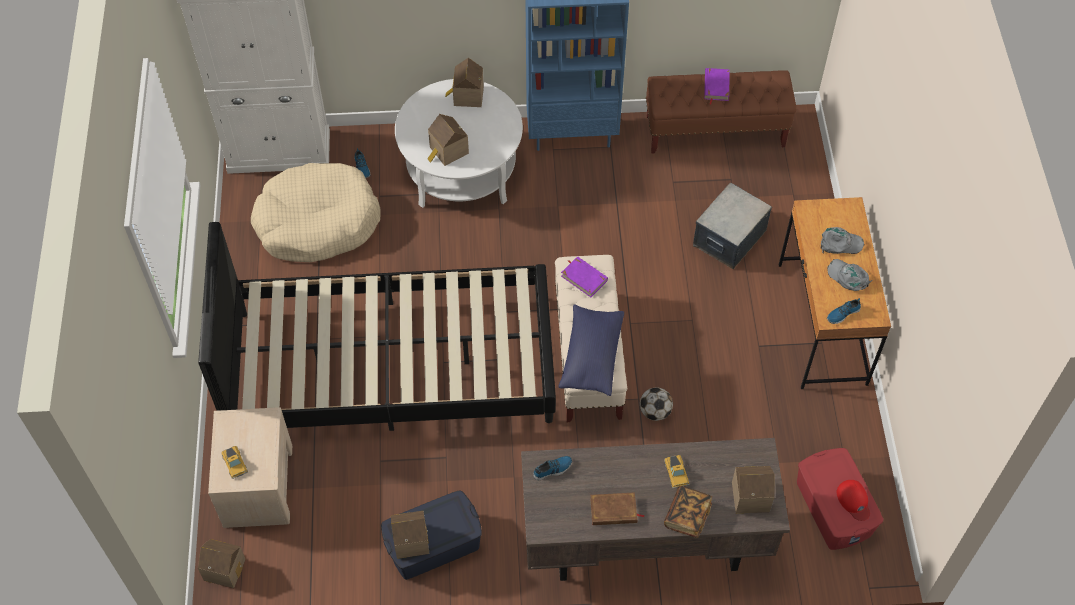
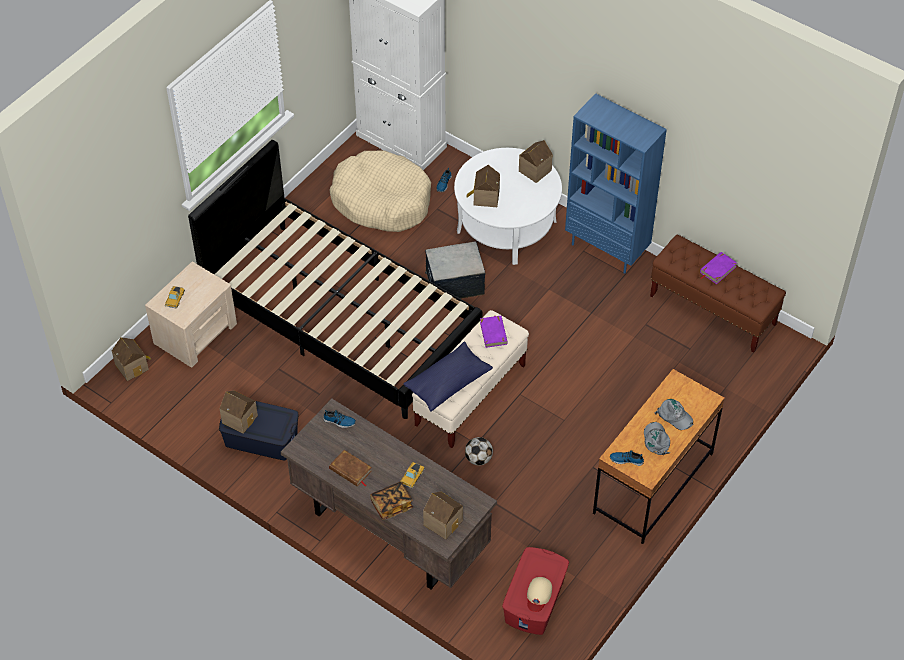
camera: 40 degrees right, 5 degrees down
storage box [693,183,772,269] -> storage box moved to [425,242,485,299]
red cap [837,480,870,521] -> beige cap [527,577,552,612]

